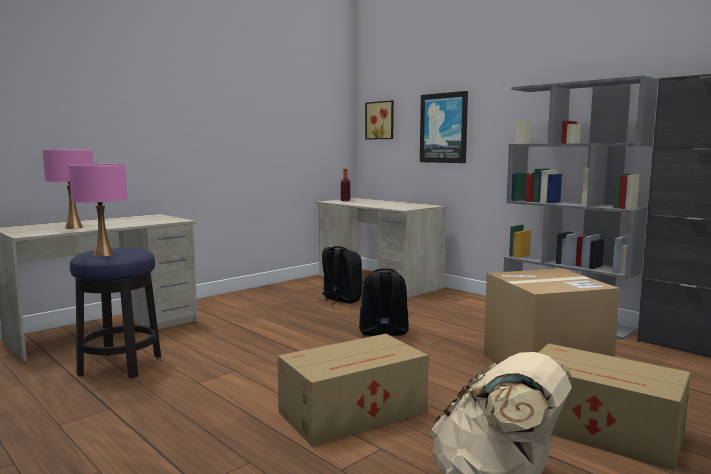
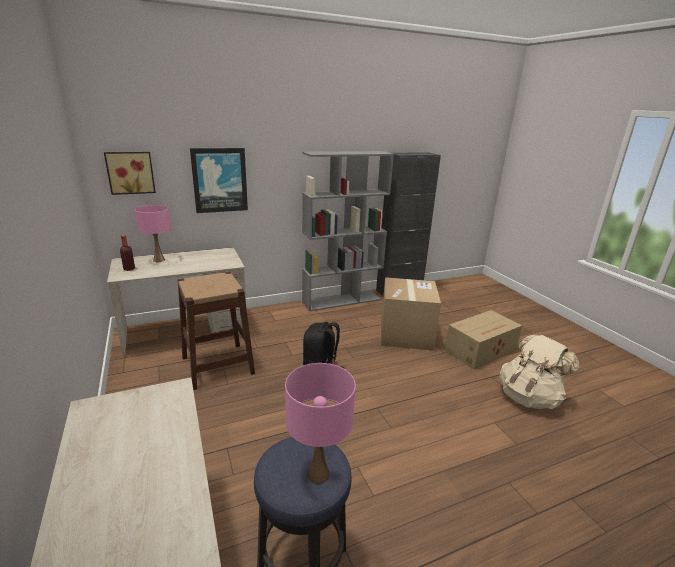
camera: 70 degrees left, 15 degrees up
pink table lamp [43,150,93,229] -> pink table lamp moved to [134,205,171,262]
cardboard box [277,334,429,447] -> none
black backpack [318,246,362,305] -> brown stool [177,272,255,390]

